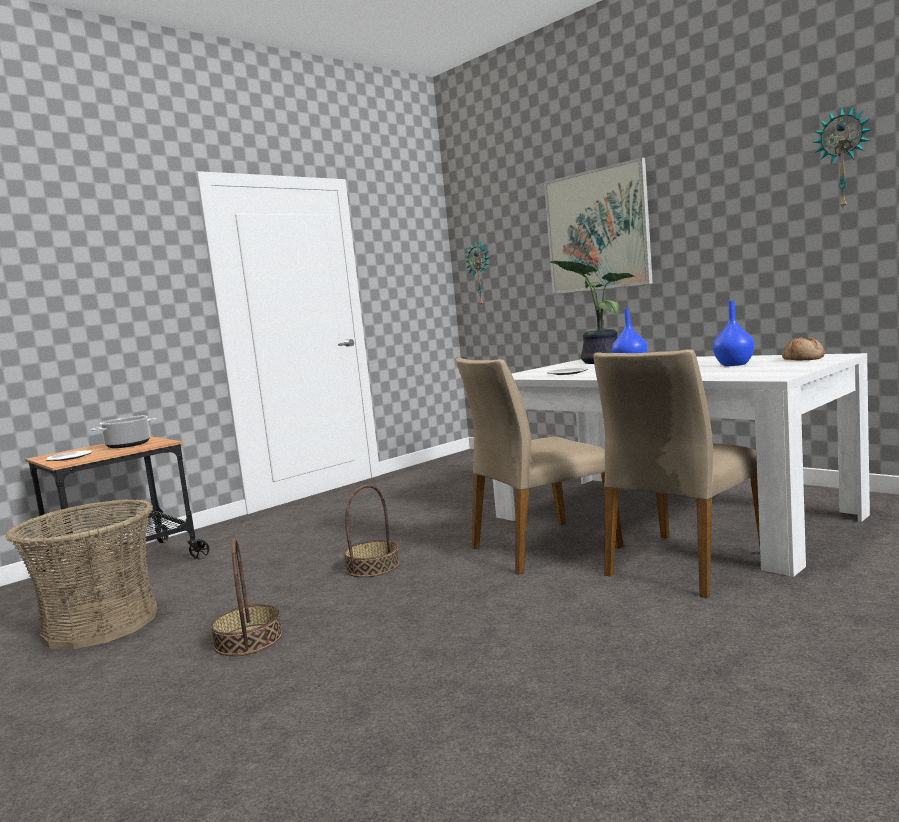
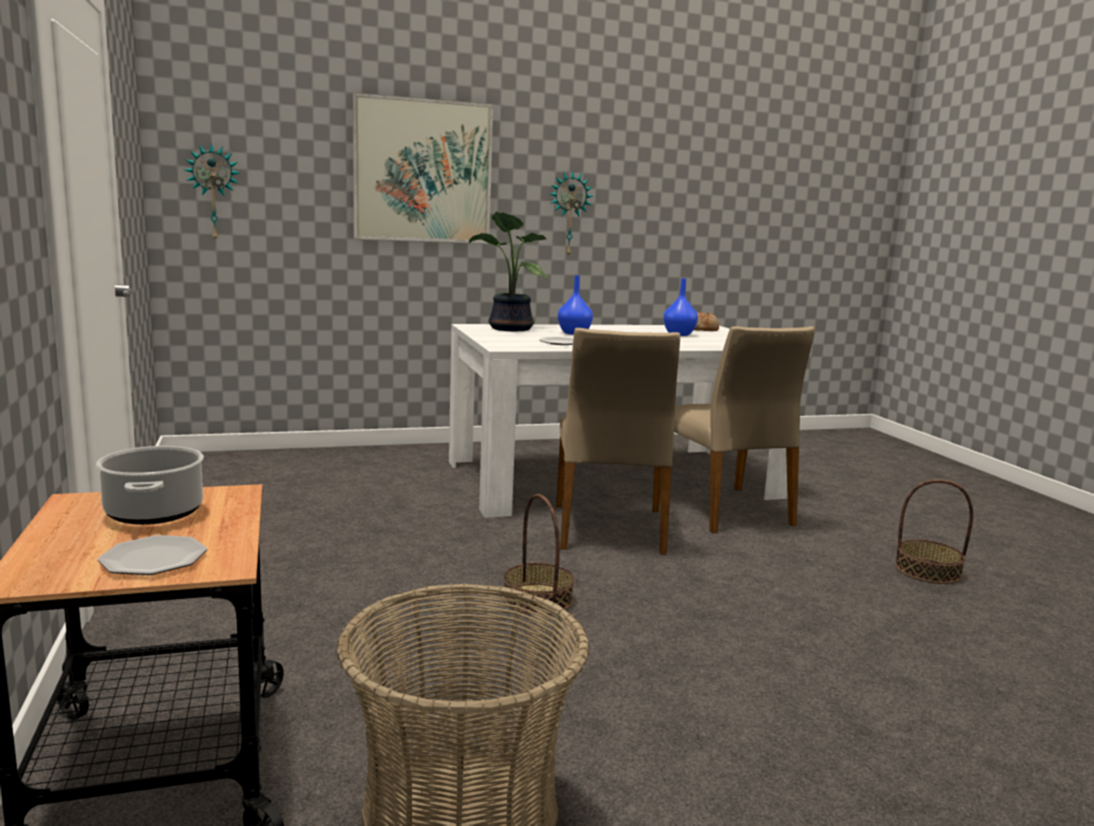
camera: 65 degrees left, 5 degrees up
basket [210,539,283,656] -> basket moved to [895,479,973,584]
wall clock [812,106,872,210] -> wall clock moved to [550,172,594,258]

